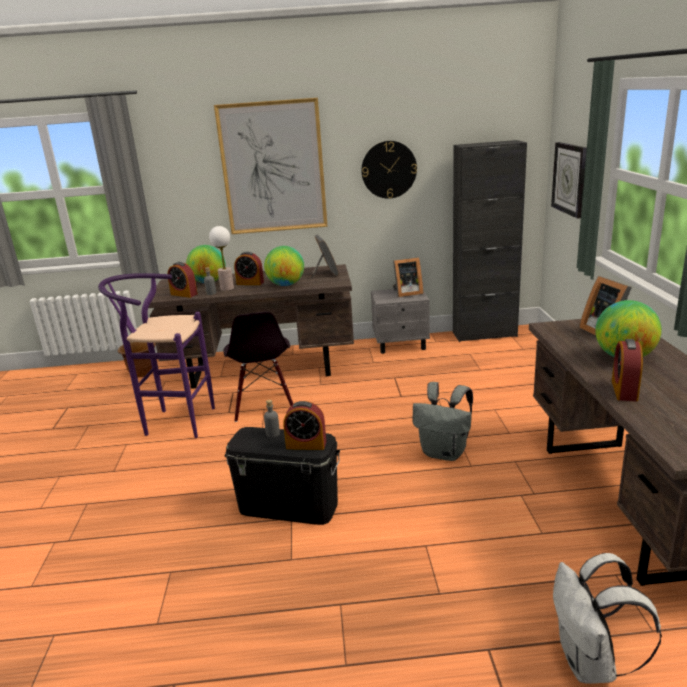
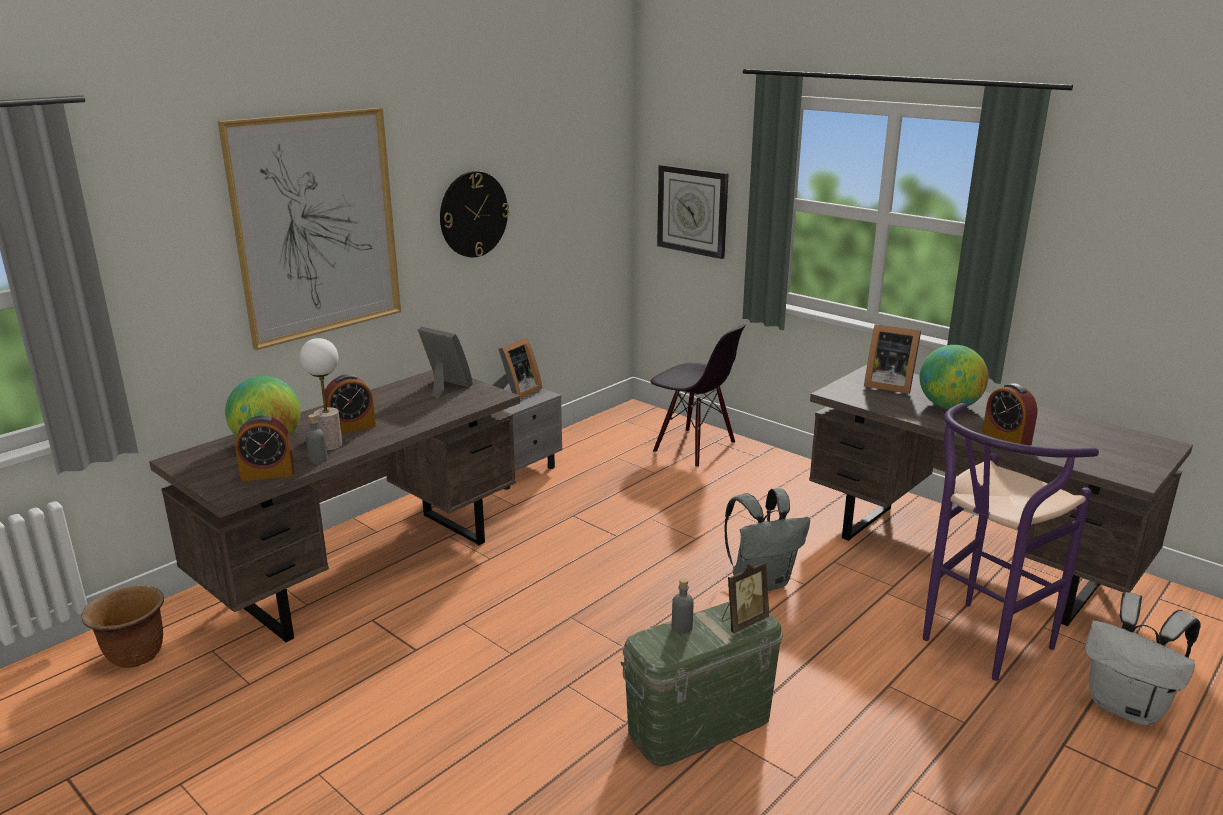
camera: 45 degrees left, 0 degrees up
purple stool [98,273,215,438] -> purple stool moved to [923,403,1099,681]
black chair [224,311,293,422] -> black chair moved to [650,324,746,467]
black storage box [225,427,340,525] -> green storage box [621,601,783,767]
globe [264,246,304,286] -> none
alarm clock [283,401,326,450] -> picture frame [722,562,769,633]
black cabinet [453,140,527,342] -> none

